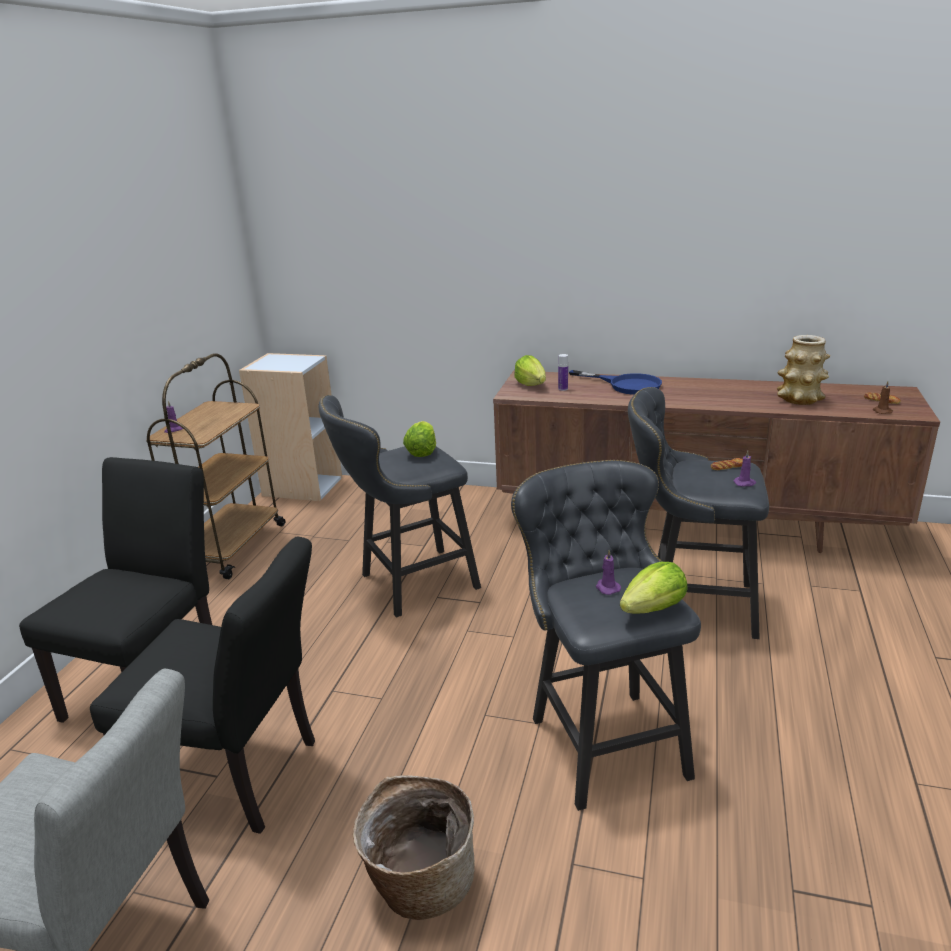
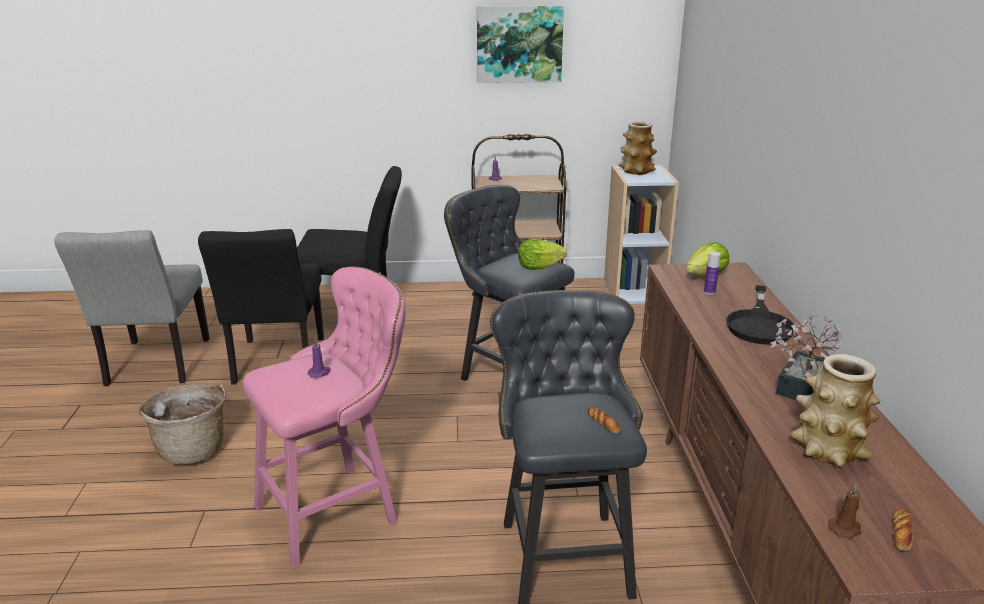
camera: 70 degrees right, 0 degrees up
grey stool [511,460,701,811] -> pink stool [243,266,405,568]
blue frying pan [569,370,662,395] -> black frying pan [726,285,794,345]
lettuce [620,562,688,613] -> none
purple candle [733,451,756,487] -> none
none -> picture [477,5,564,83]
none -> vase [618,121,657,175]
none -> potted plant [771,314,843,401]

